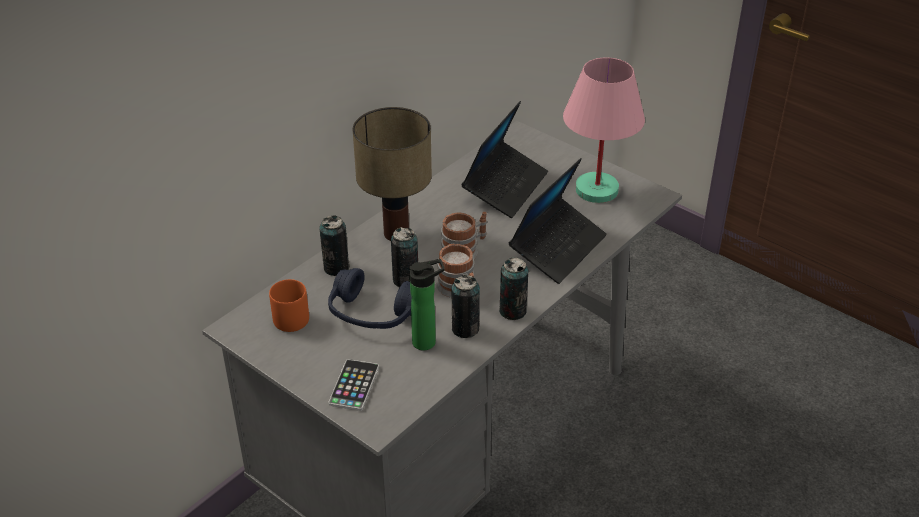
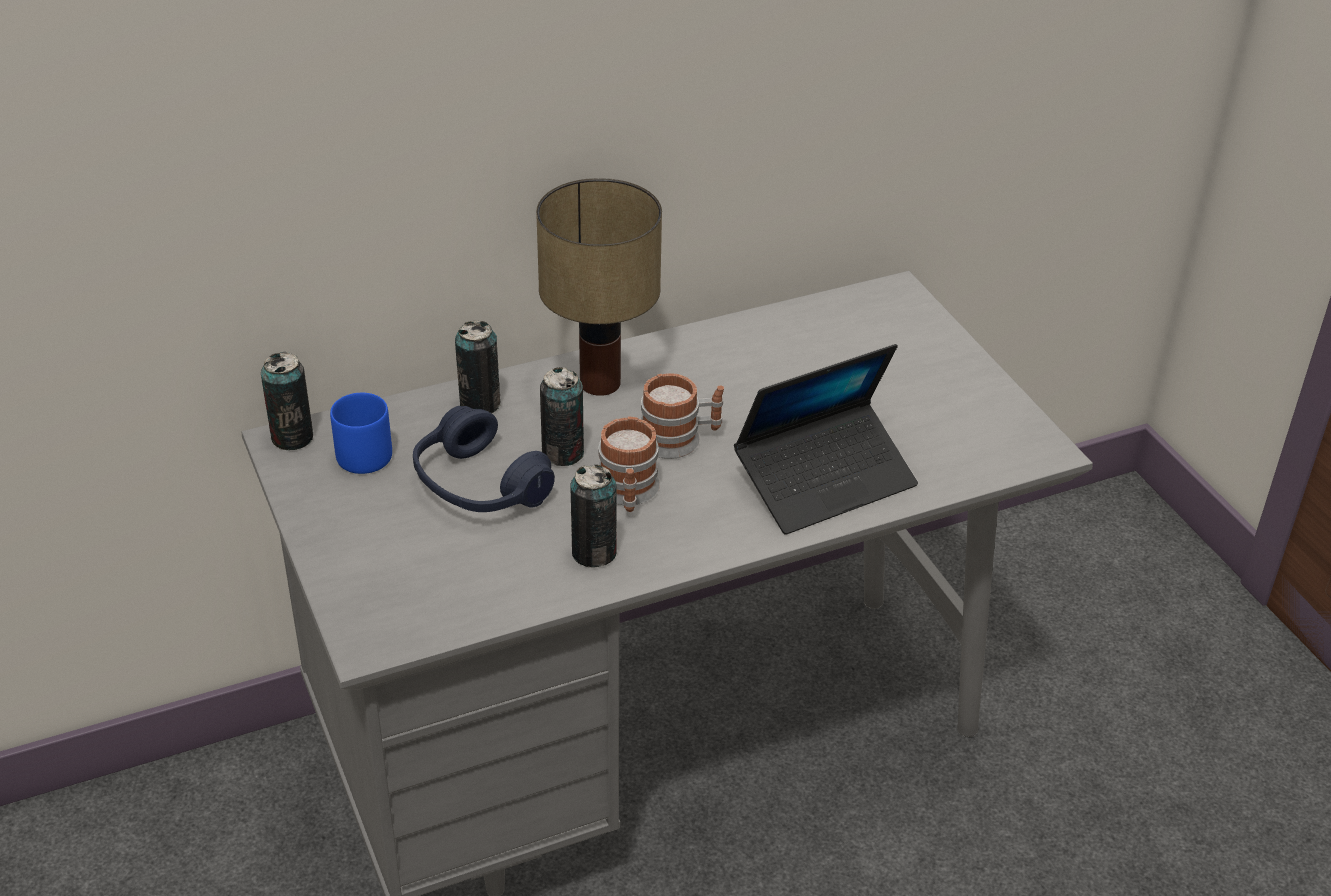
camera: 25 degrees right, 0 degrees up
orange mug [269,279,309,332] -> blue mug [330,393,392,474]
phone [328,359,379,411] -> none
bottle [409,259,445,350] -> none
laptop [461,101,548,218] -> none
can [499,257,528,320] -> can moved to [261,352,313,450]
pink table lamp [563,57,645,203] -> none

